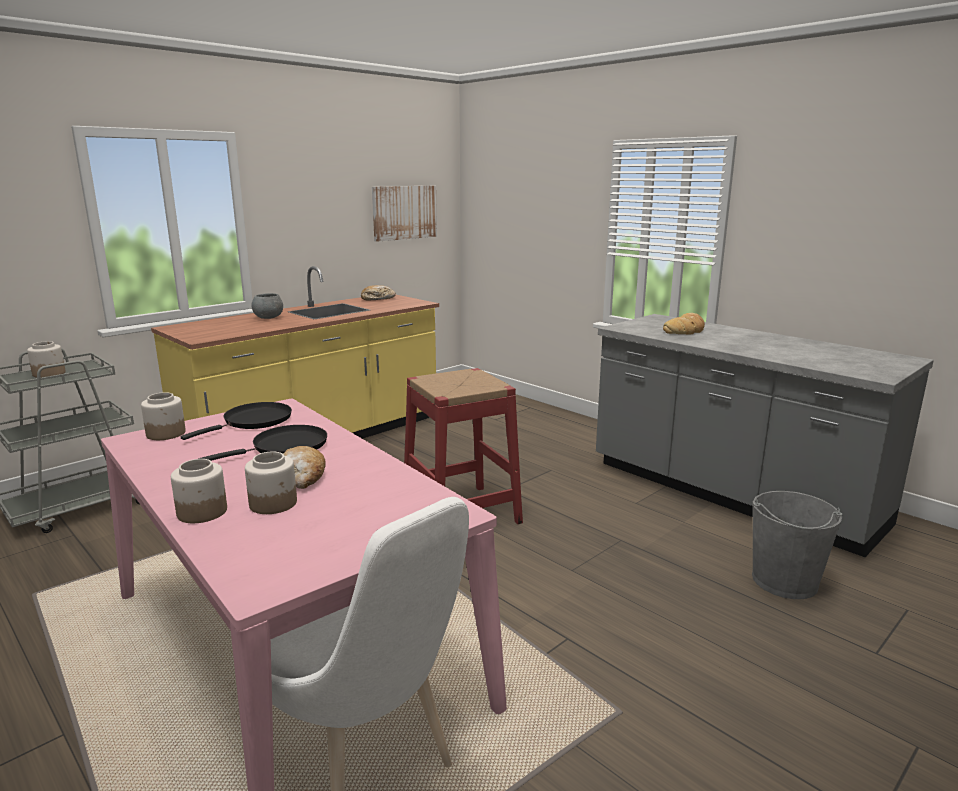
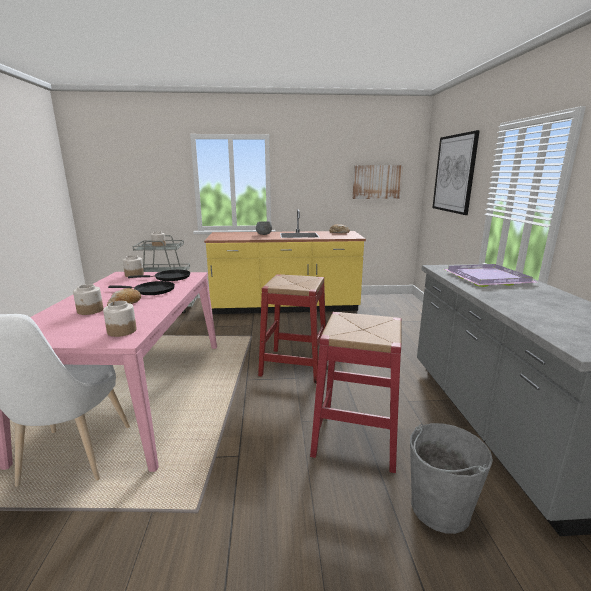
camera: 40 degrees right, 0 degrees up
jar [171,459,227,523] -> jar moved to [103,301,137,337]
bread [663,313,705,335] -> purple tray [444,264,539,287]
none -> red stool [310,312,401,473]
none -> picture [432,130,480,215]

